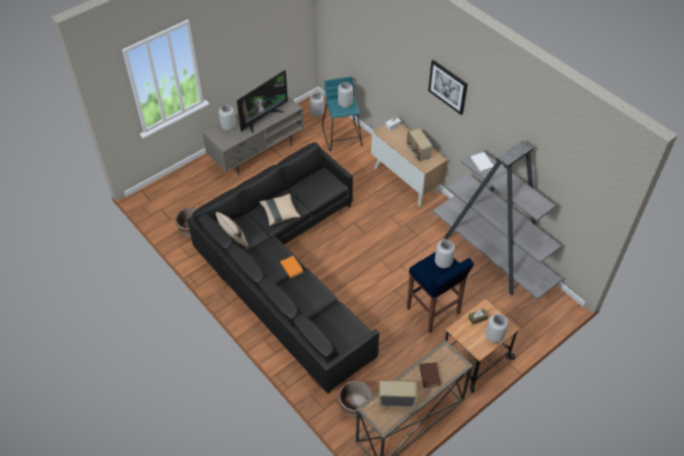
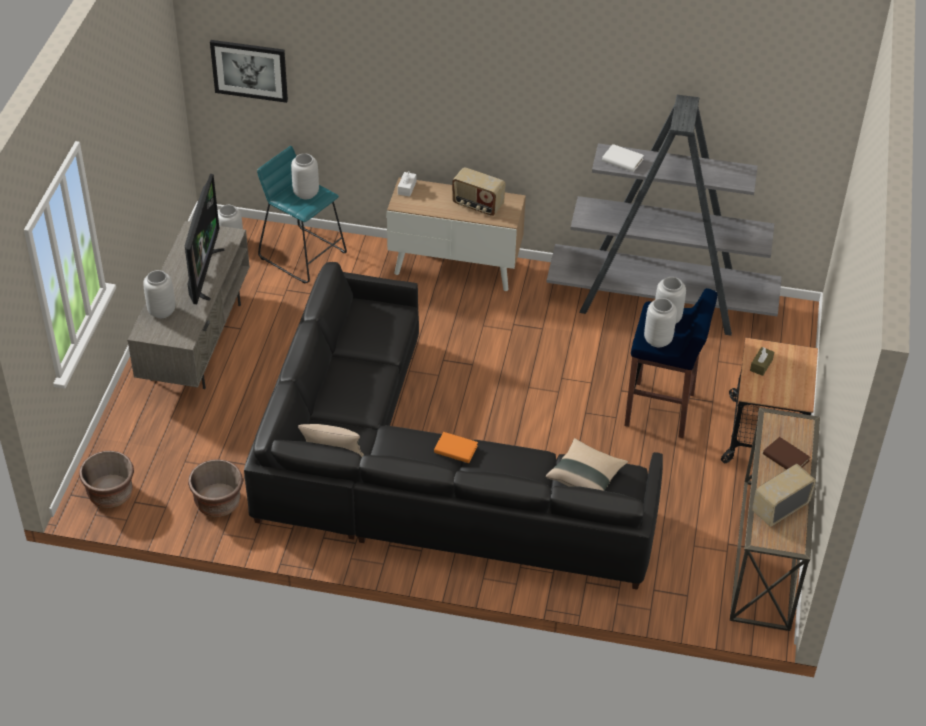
camera: 40 degrees left, 5 degrees down
beige pillow [259,194,301,226] -> beige pillow moved to [546,438,628,491]
brown planter [339,381,372,418] -> brown planter moved to [79,451,134,508]
picture [428,60,468,115] -> picture moved to [210,40,288,103]
grey vase [486,314,508,343] -> grey vase moved to [644,298,677,348]

